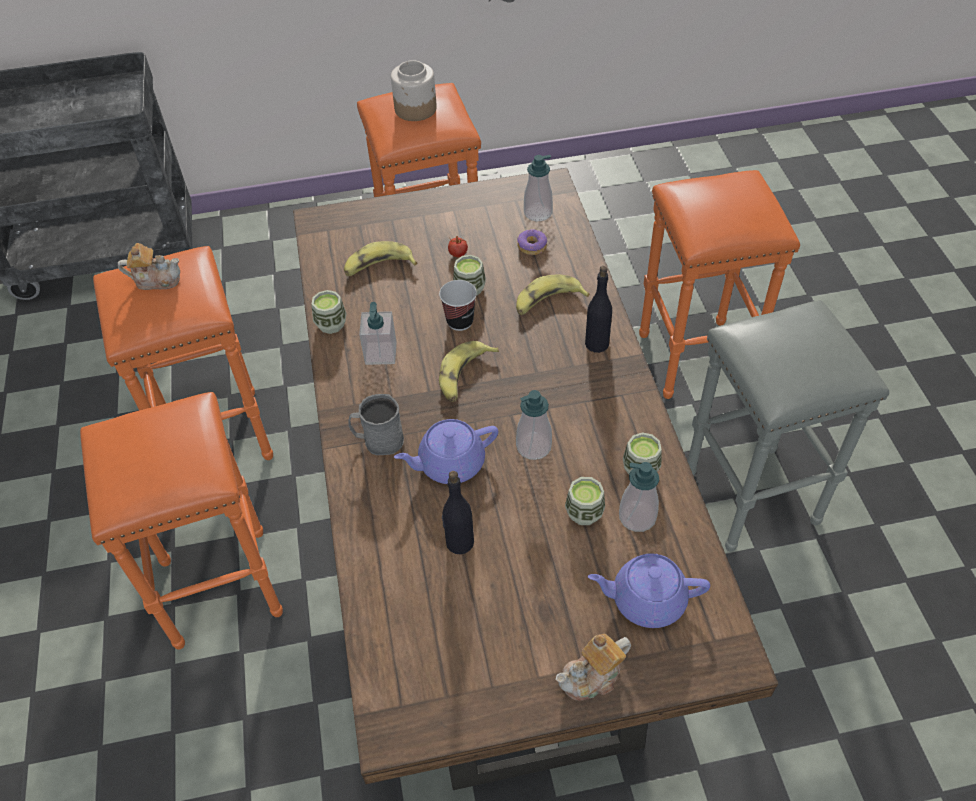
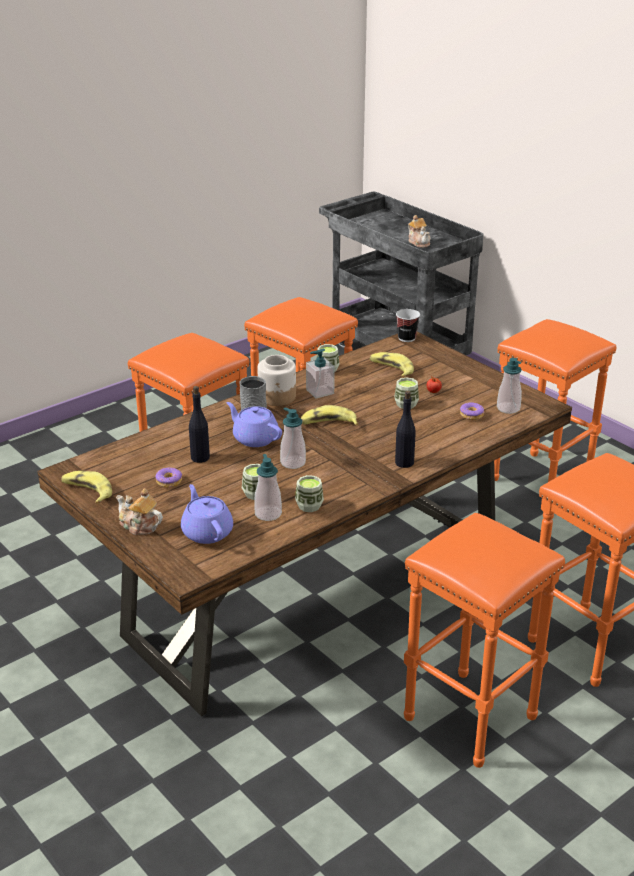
camera: 60 degrees right, 20 degrees down
teapot [118,243,180,290] -> teapot moved to [408,215,431,248]
jar [391,60,437,121] -> jar moved to [257,355,296,406]
cup [439,280,477,331] -> cup moved to [396,309,420,342]
banana [516,274,590,315] -> banana moved to [61,471,112,504]
grey stool [688,300,889,552] -> orange stool [404,513,565,768]
none -> donut [155,468,182,488]

